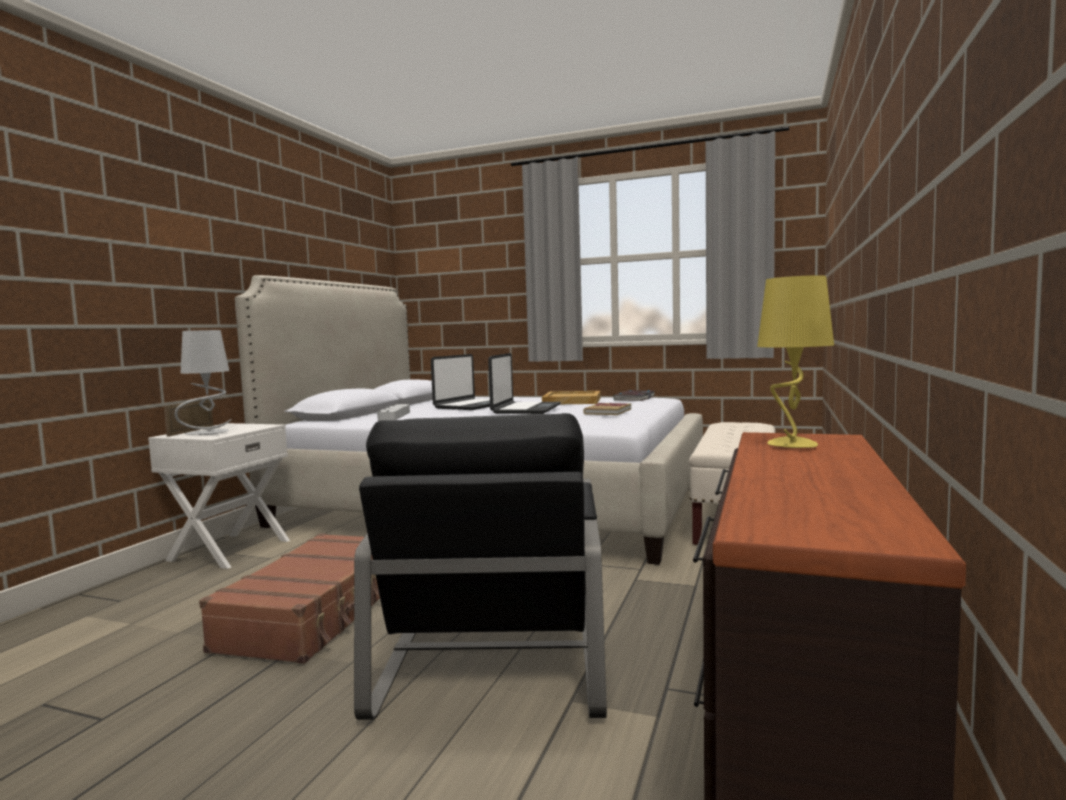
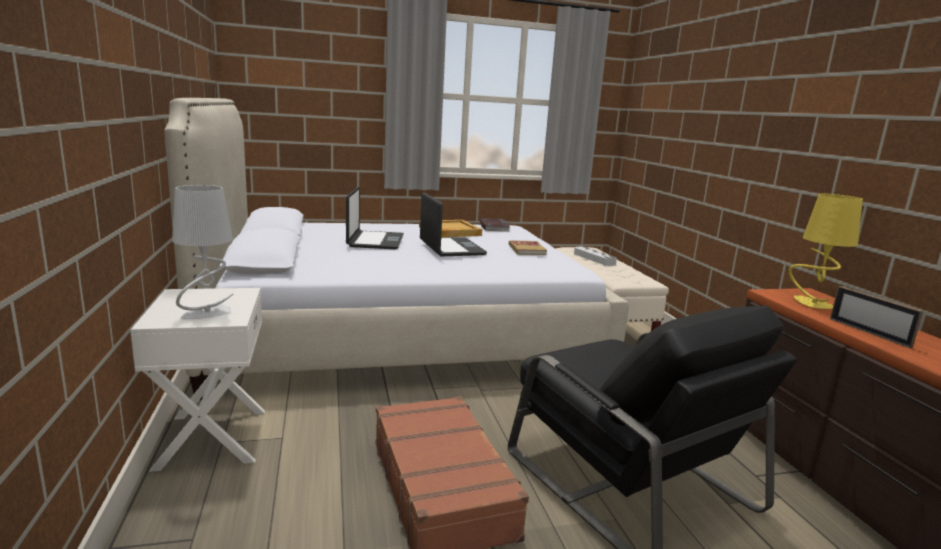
camera: 35 degrees left, 10 degrees up
picture frame [164,399,213,437] -> picture frame moved to [830,286,924,349]
grey tray [377,404,410,421] -> grey tray moved to [574,246,617,266]

